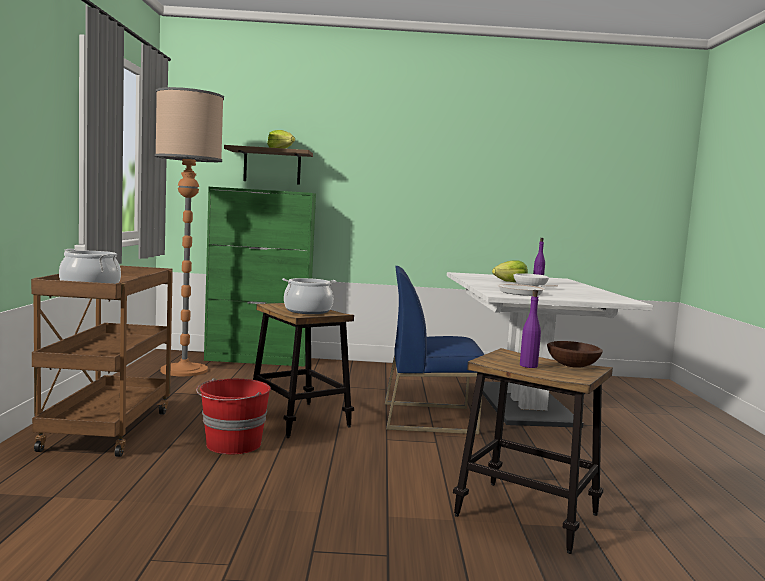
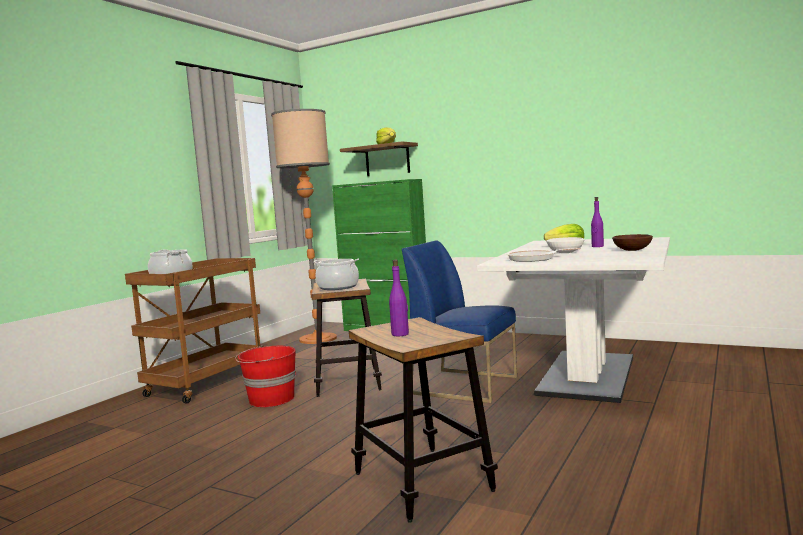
camera: 30 degrees right, 0 degrees up
brown bowl [547,341,603,368] -> brown bowl moved to [612,234,653,251]

